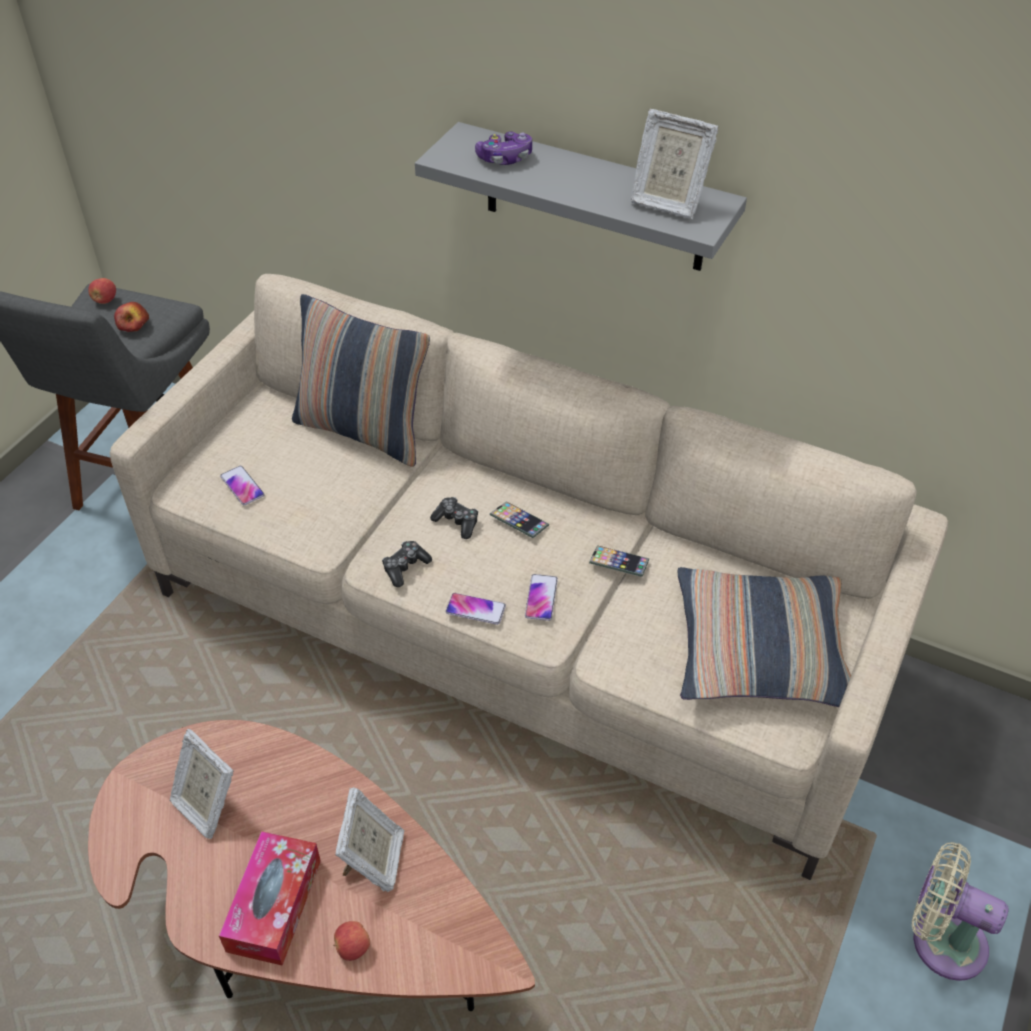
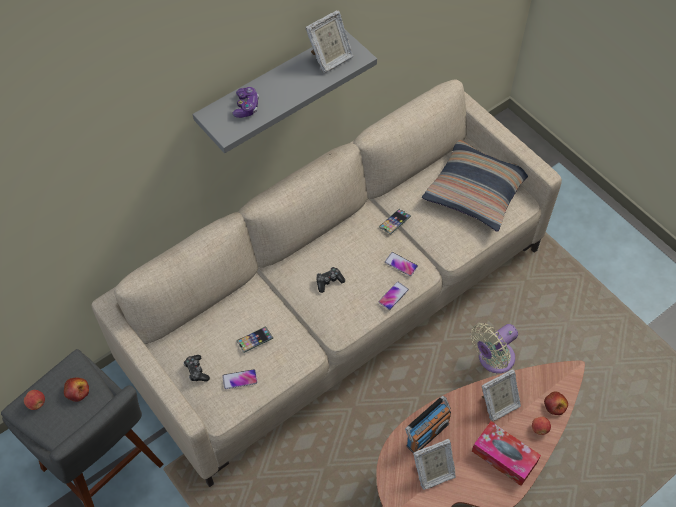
camera: 65 degrees left, 10 degrees up
pillow [292,294,430,467] -> none
picture frame [336,787,404,892] -> picture frame turned 120 degrees clockwise [482,369,521,421]
game controller [382,541,432,587] -> game controller moved to [183,355,210,382]
phone [490,501,549,538] -> phone moved to [236,326,273,353]
beige fan [912,842,1009,981] -> beige fan moved to [471,323,518,373]
none -> radio [405,396,451,453]
none -> apple [544,391,568,415]

